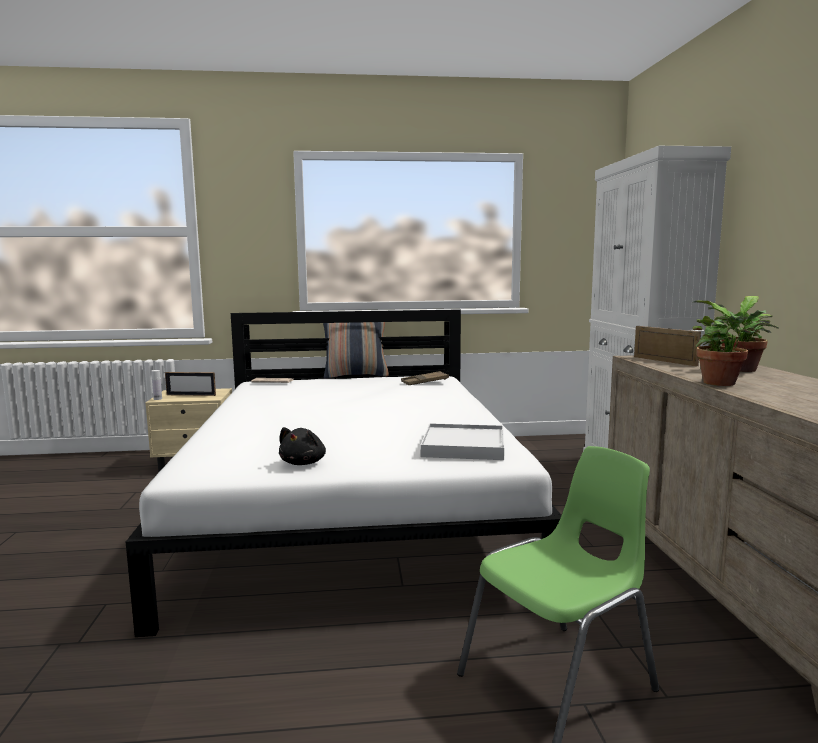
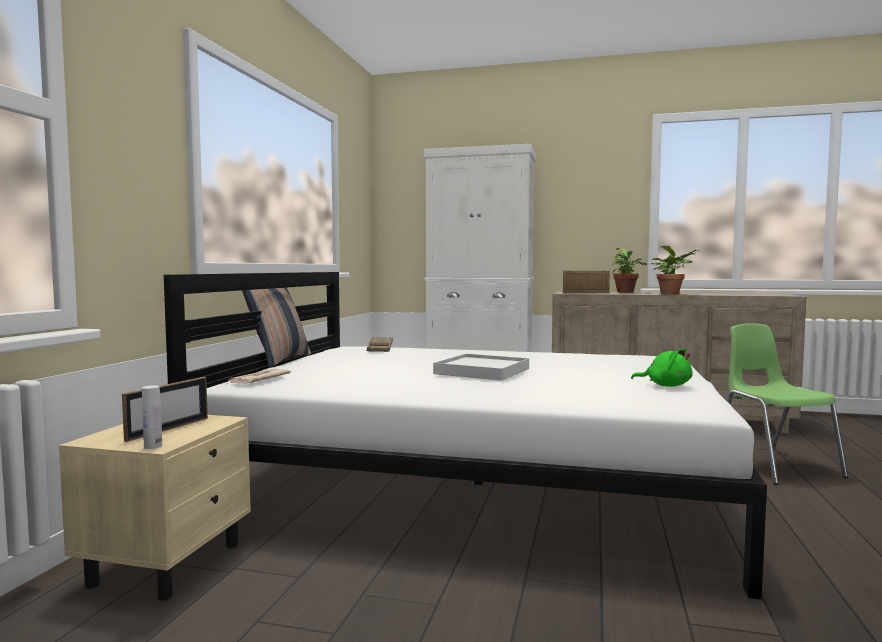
camera: 70 degrees left, 5 degrees down
black plush toy [279,427,326,465] -> green plush toy [631,349,693,387]
white tray [420,423,504,460] -> white tray moved to [433,354,529,381]

